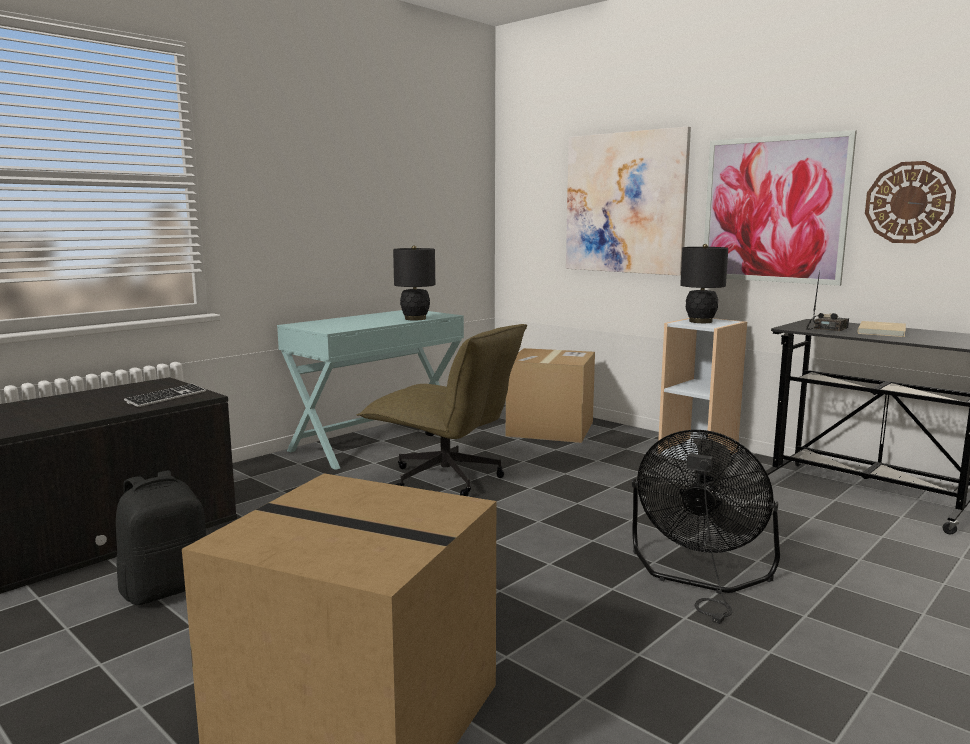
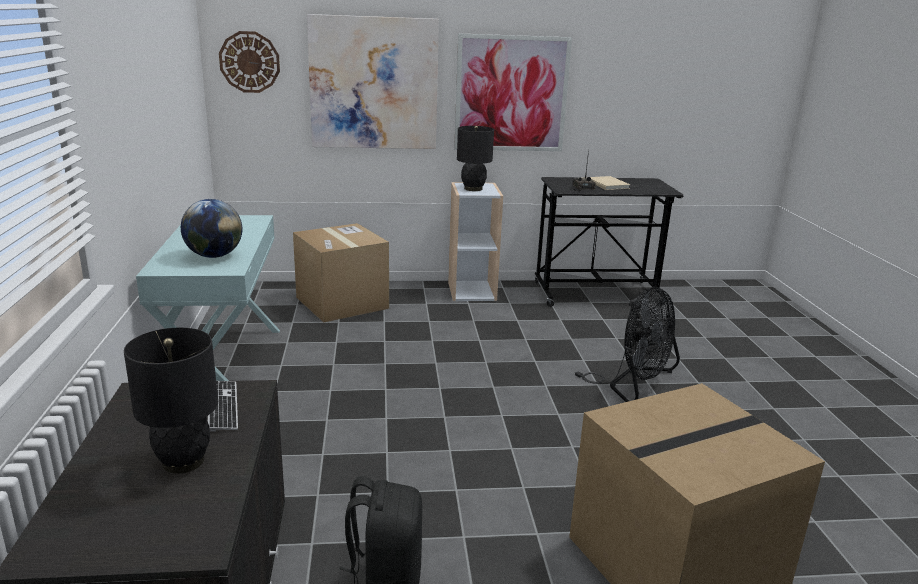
camera: 50 degrees left, 10 degrees up
beige office chair [357,324,527,496] -> none
black table lamp [393,245,435,320] -> black table lamp moved to [124,328,218,473]
black fan [632,430,780,624] -> black fan turned 150 degrees clockwise [575,287,680,402]
wall clock [865,161,956,243] -> wall clock moved to [219,31,280,93]
none -> globe [181,199,242,258]

